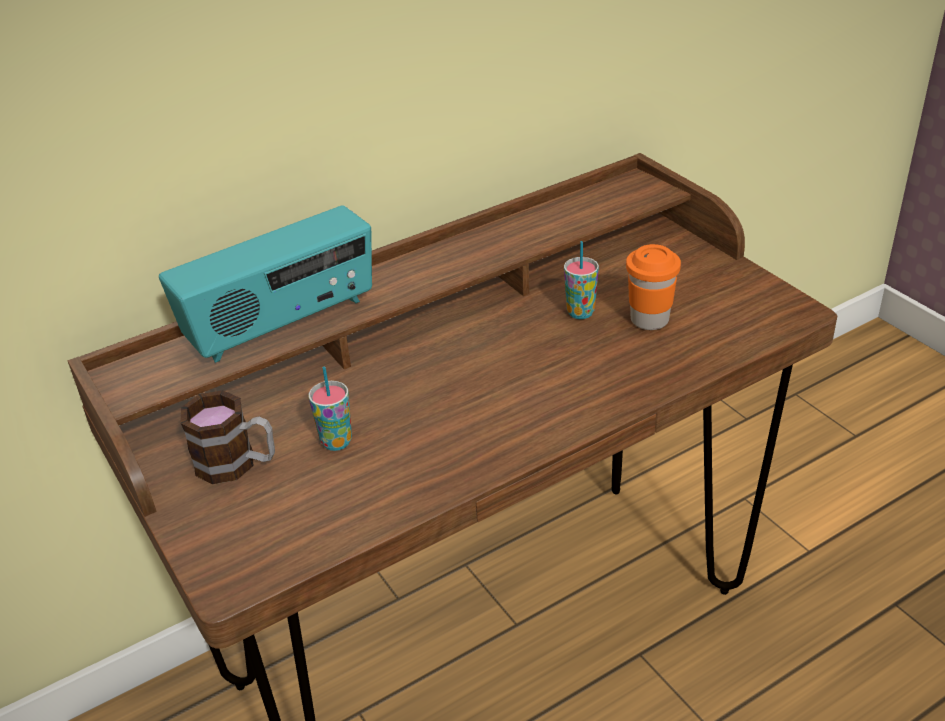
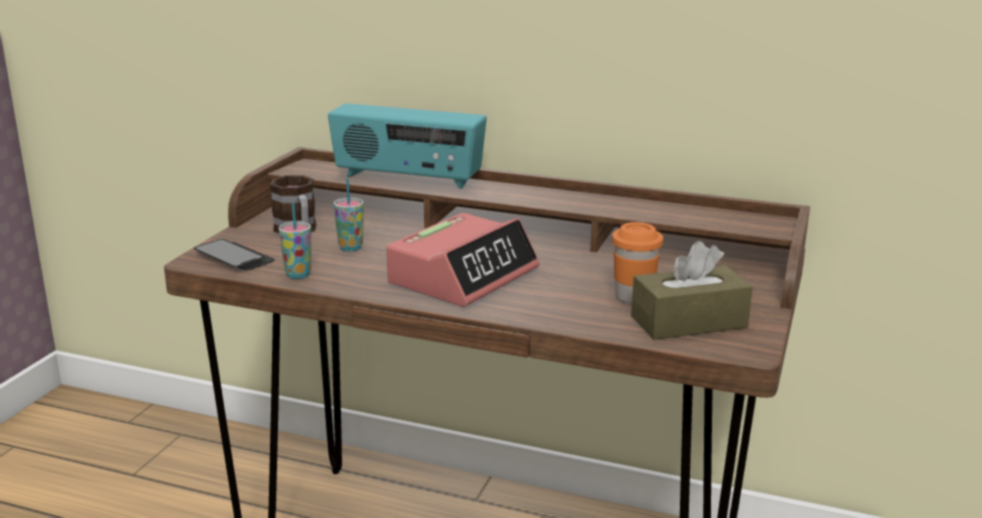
camera: 50 degrees right, 15 degrees down
cup [564,241,599,319] -> cup moved to [279,202,311,279]
none -> phone [194,239,275,270]
none -> alarm clock [386,213,539,307]
none -> brown tissue box [631,241,753,340]

